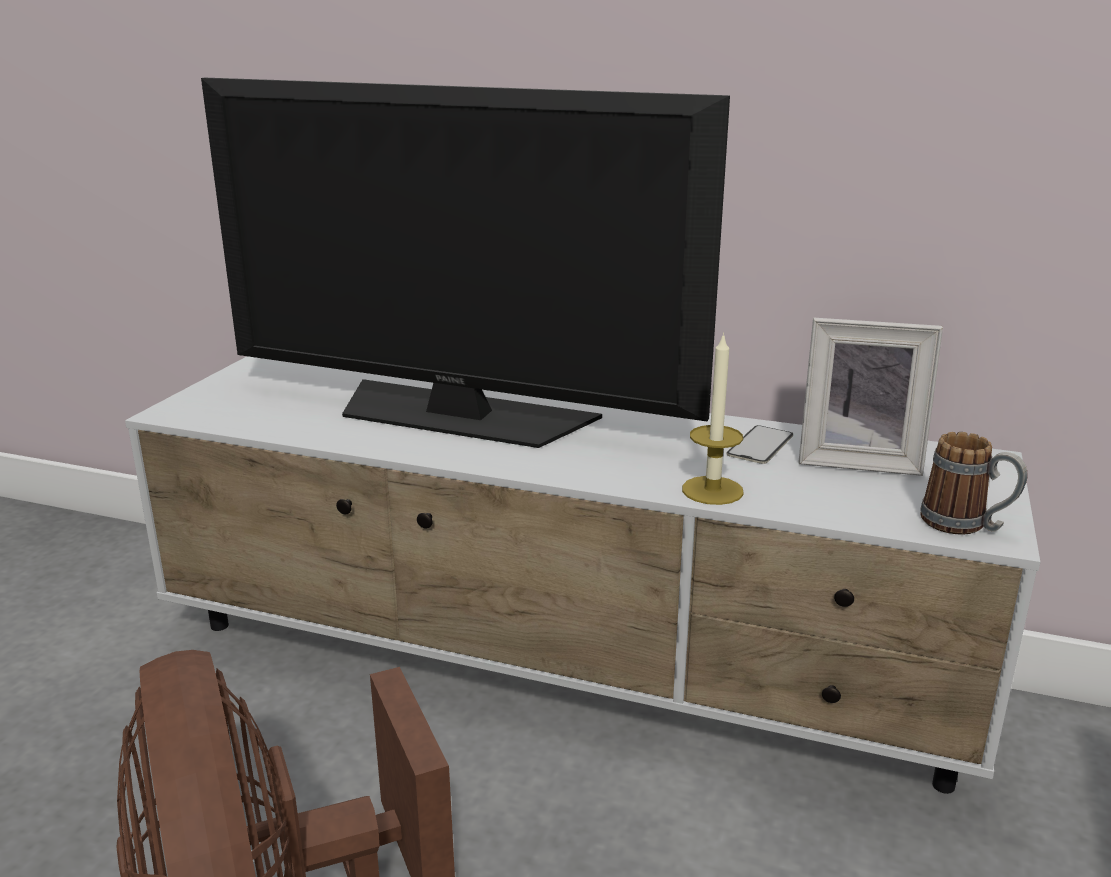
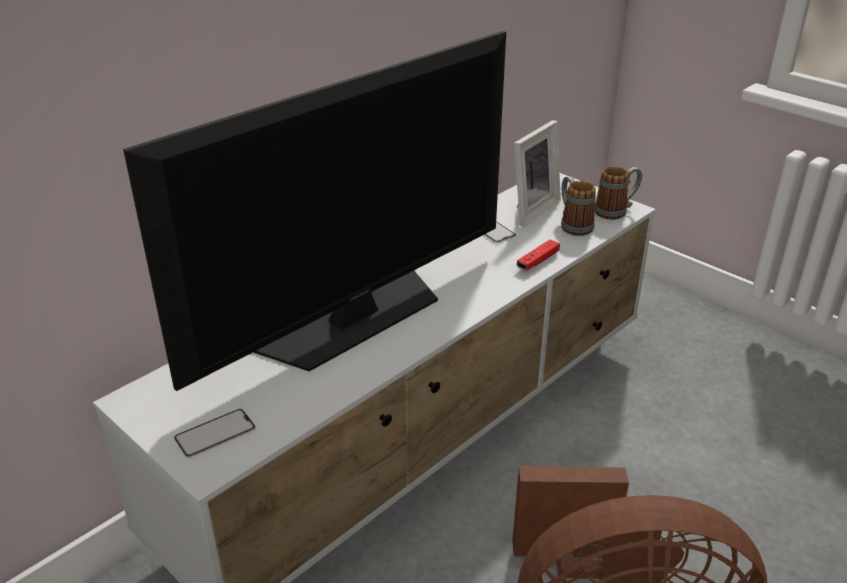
camera: 65 degrees left, 10 degrees up
candle [682,332,744,505] -> red game controller [517,239,560,271]
none -> phone [174,409,255,458]
none -> mug [561,176,596,236]

